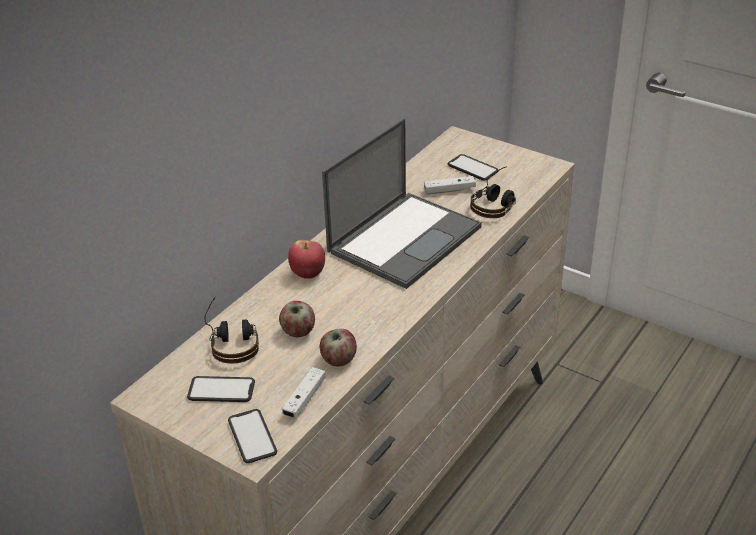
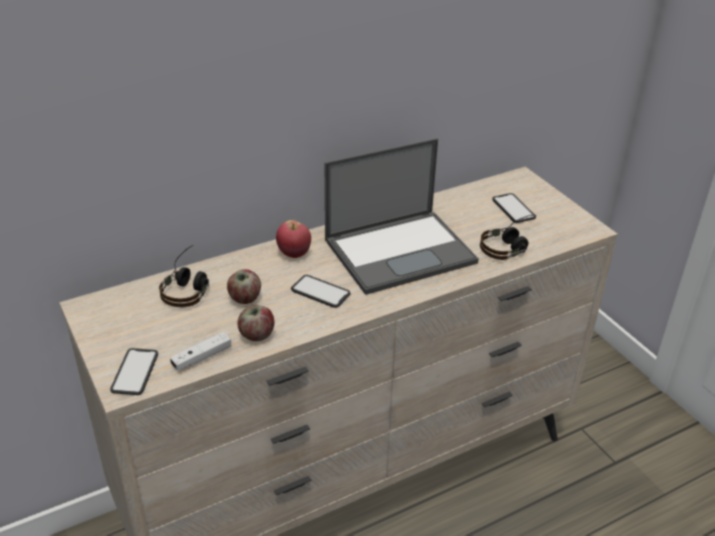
camera: 25 degrees right, 0 degrees up
phone [187,376,255,402] -> phone moved to [291,275,351,308]
white game controller [424,176,476,195] -> none

